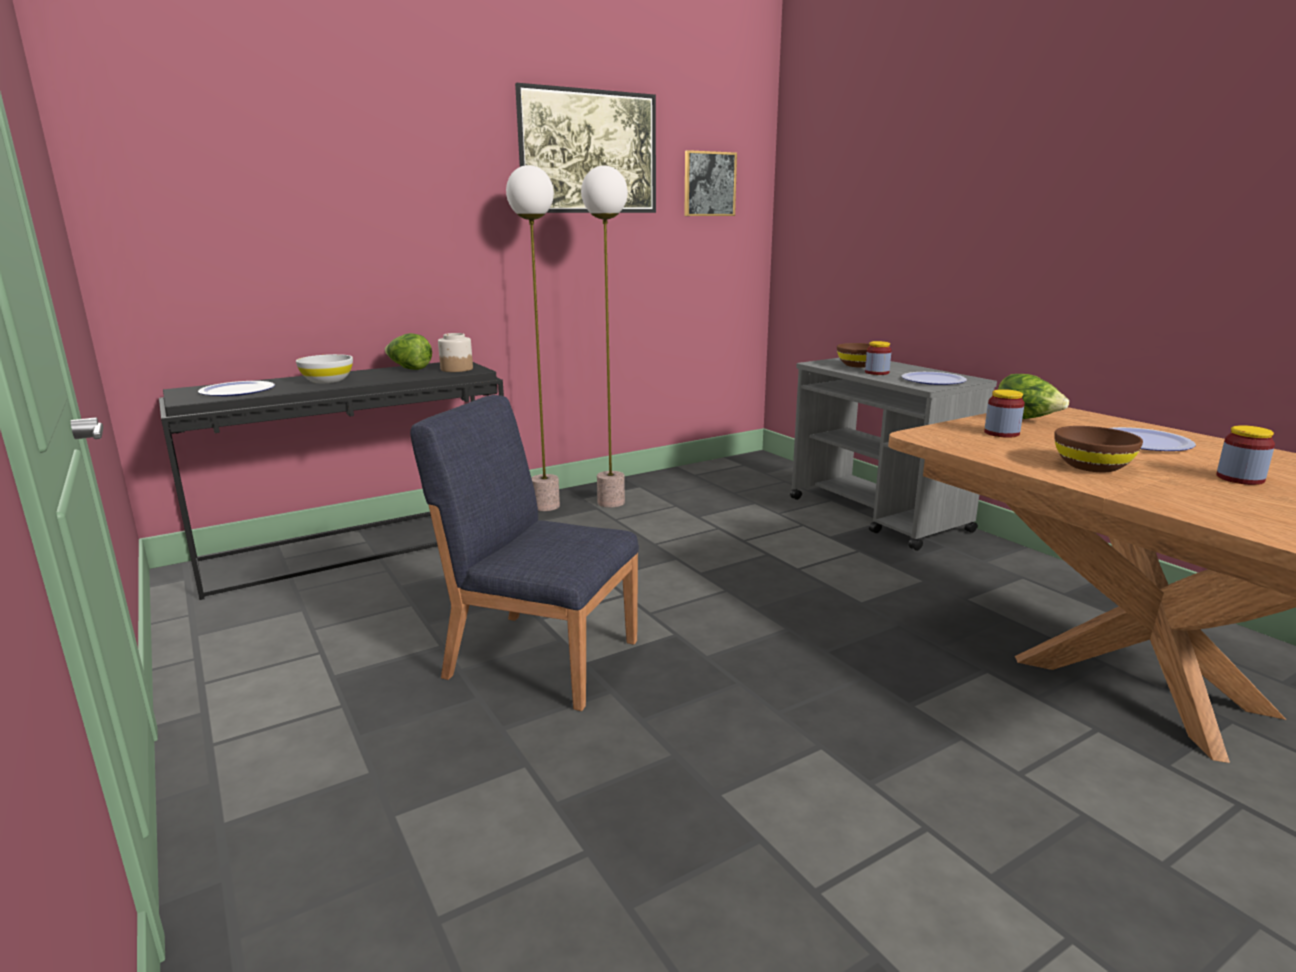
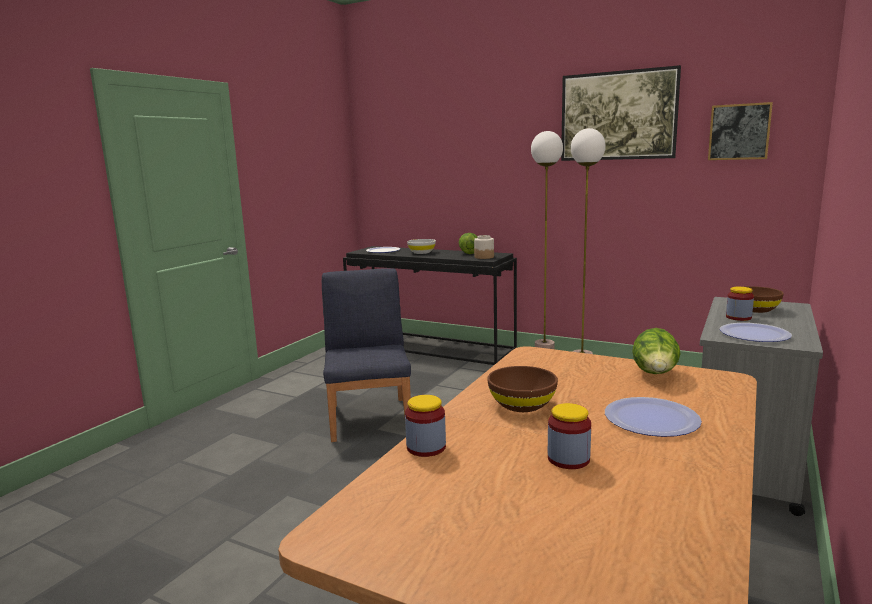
camera: 60 degrees right, 5 degrees down
jar [984,389,1025,438] -> jar moved to [405,395,446,457]

